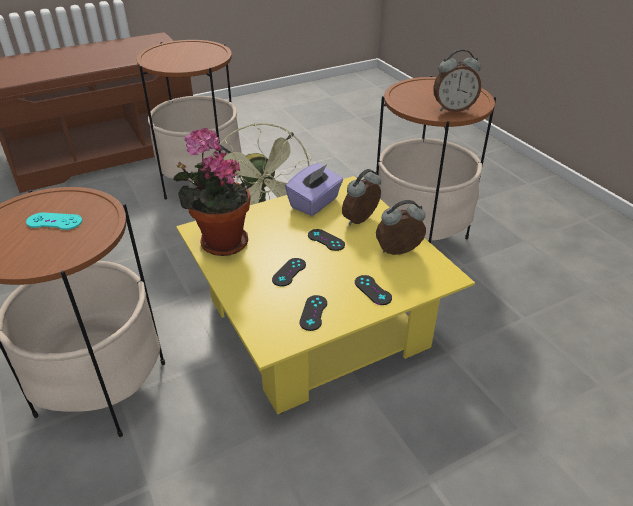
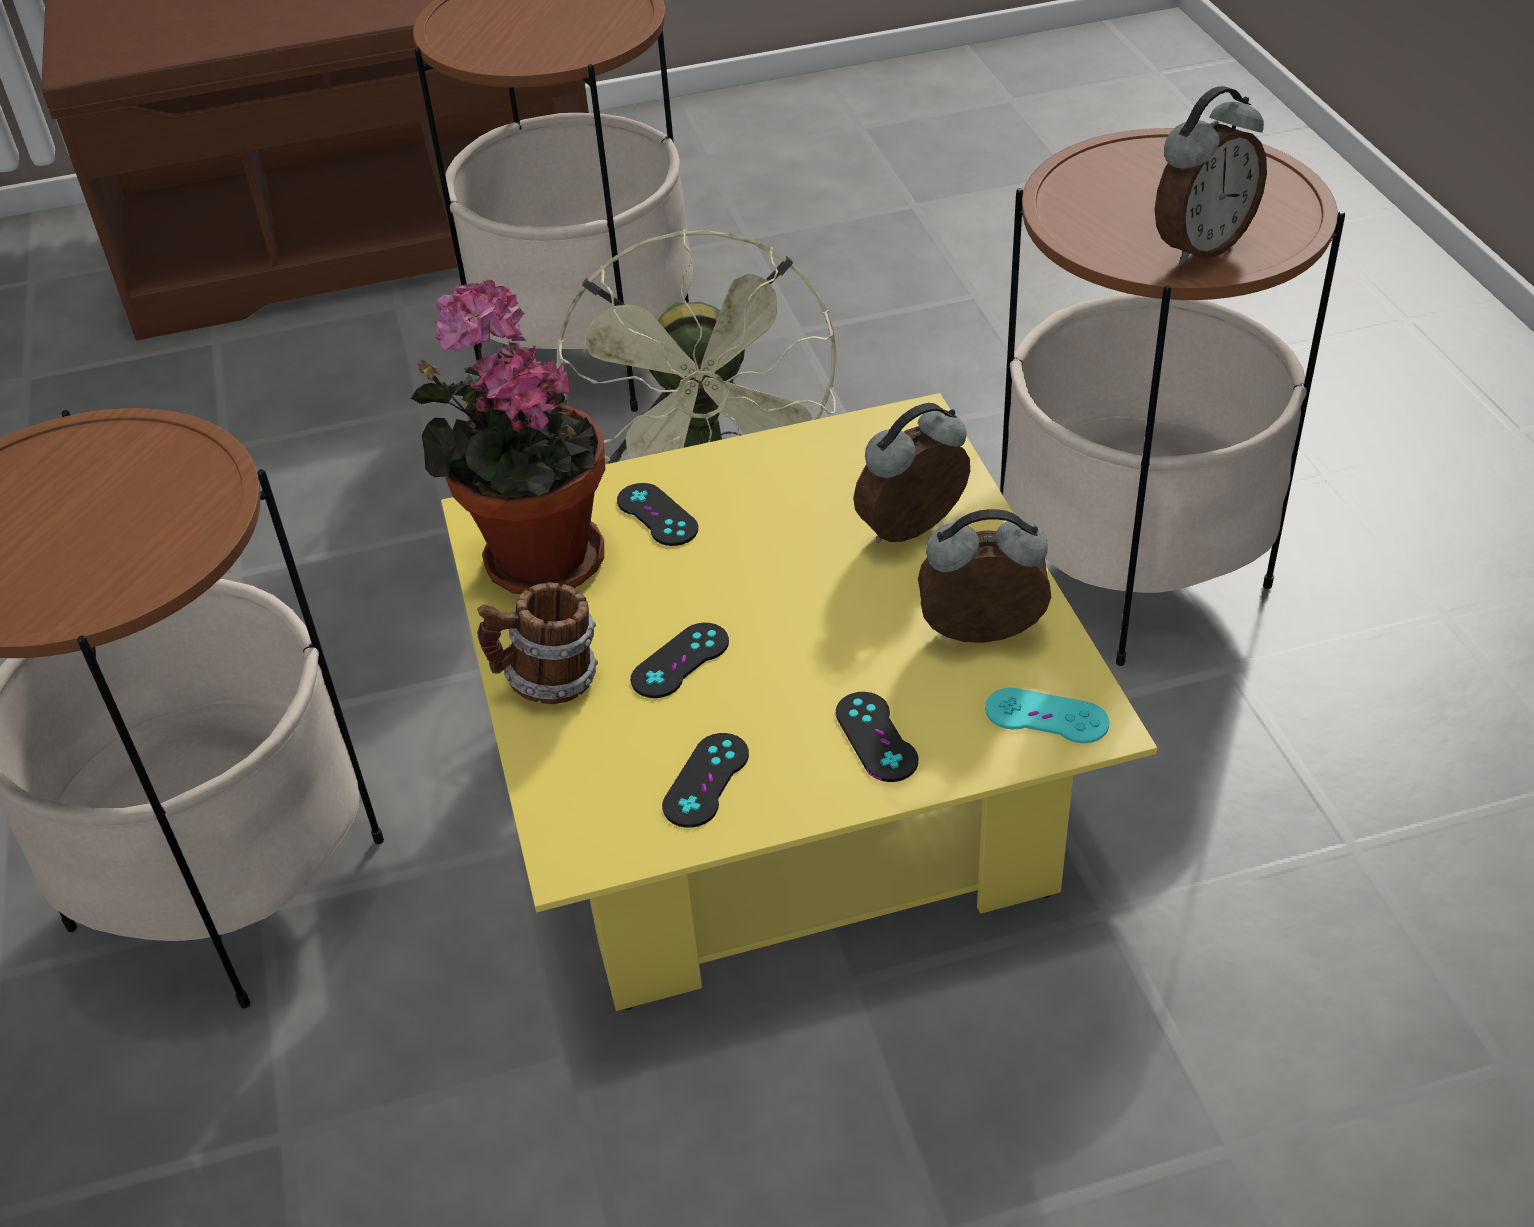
camera: 15 degrees right, 5 degrees up
turquoise game controller [26,213,82,230] -> turquoise game controller moved to [985,688,1109,743]
purple tissue box [285,163,343,216] -> none
black game controller [308,229,345,251] -> black game controller moved to [617,483,699,546]
alarm clock [433,49,481,112] -> alarm clock turned 45 degrees counterclockwise [1155,86,1267,265]
none -> mug [477,582,598,704]

